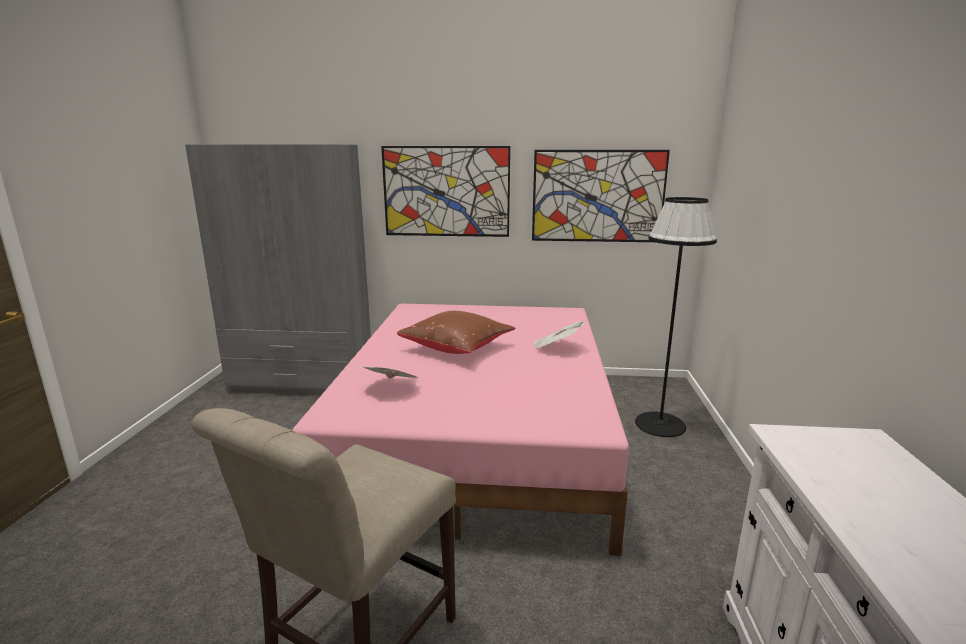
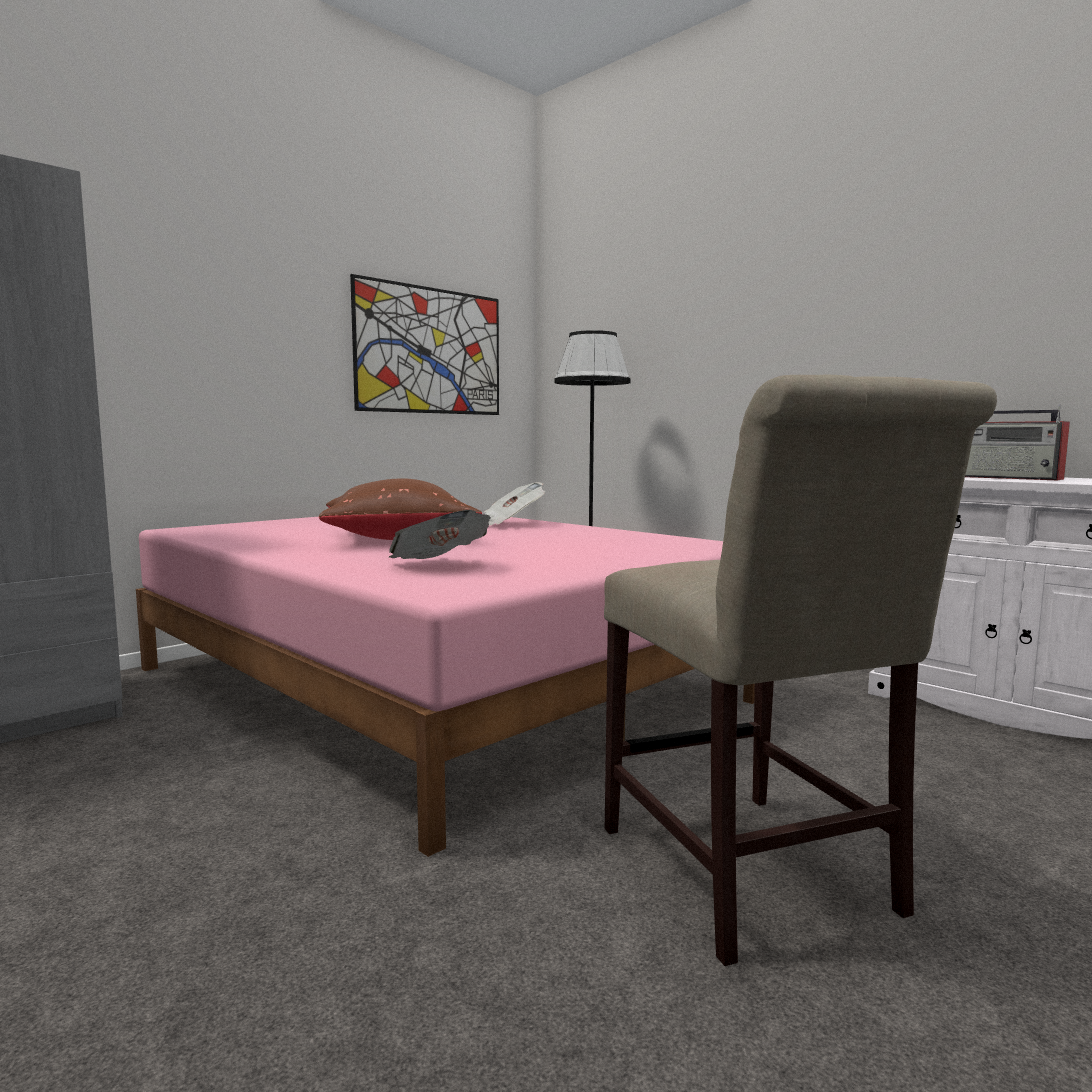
camera: 50 degrees left, 10 degrees down
picture [381,146,510,237] -> none
none -> radio [965,405,1070,480]

